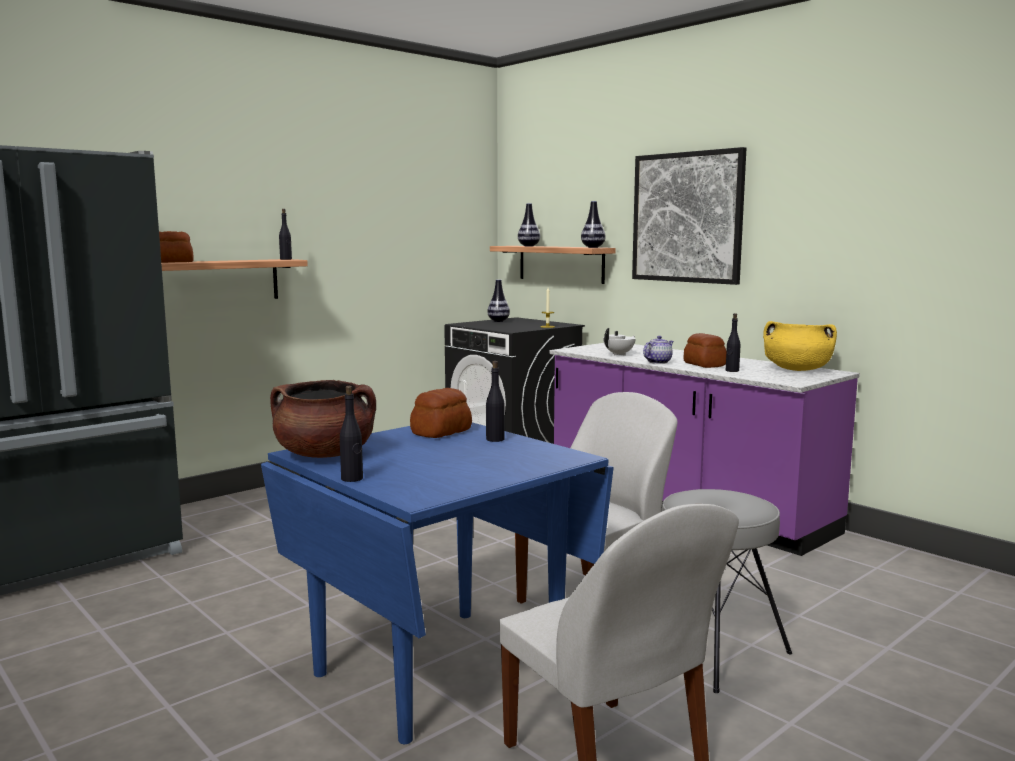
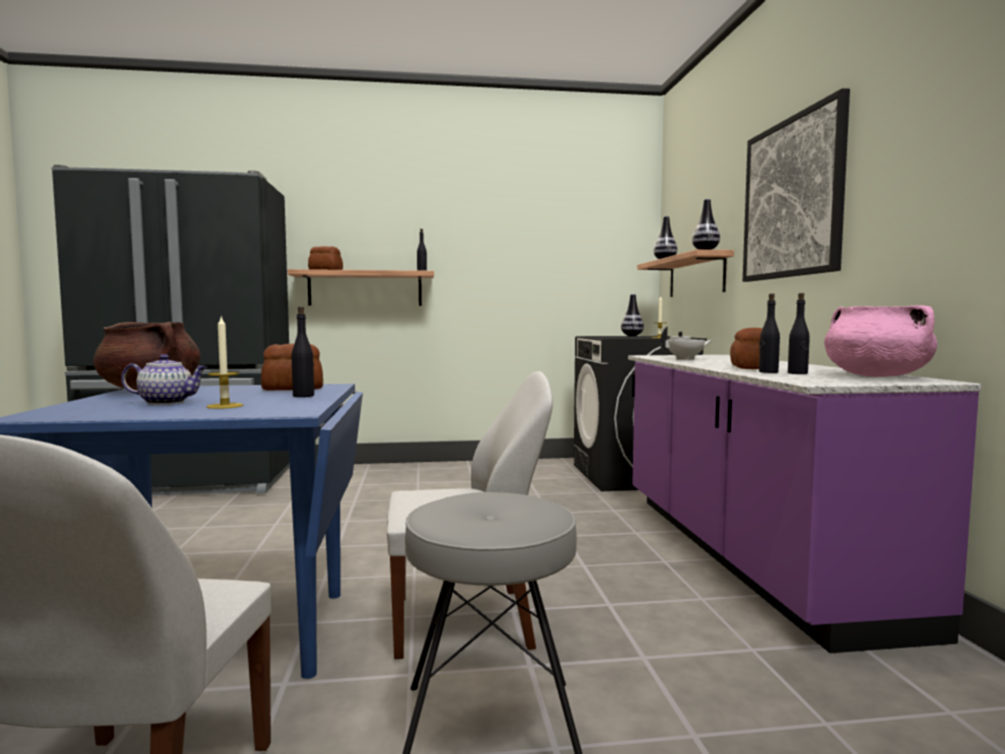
camera: 35 degrees right, 5 degrees down
black bottle [340,386,363,482] -> black bottle moved to [788,293,810,374]
teapot [643,336,674,364] -> teapot moved to [121,354,207,405]
yellow cooking pot [763,321,837,371] -> pink cooking pot [824,305,937,377]
none -> candle [207,317,243,409]

